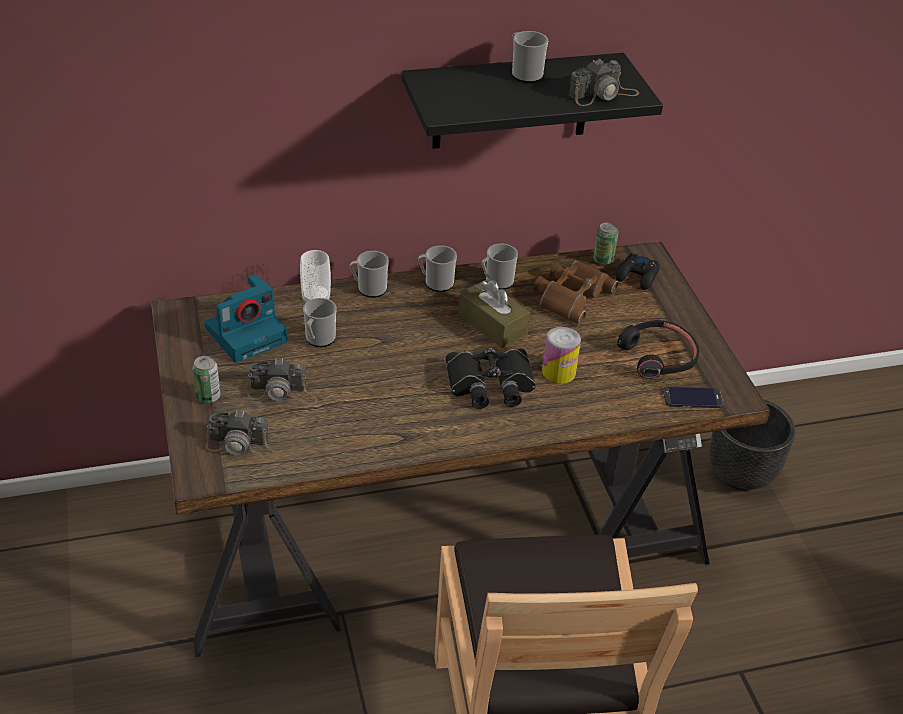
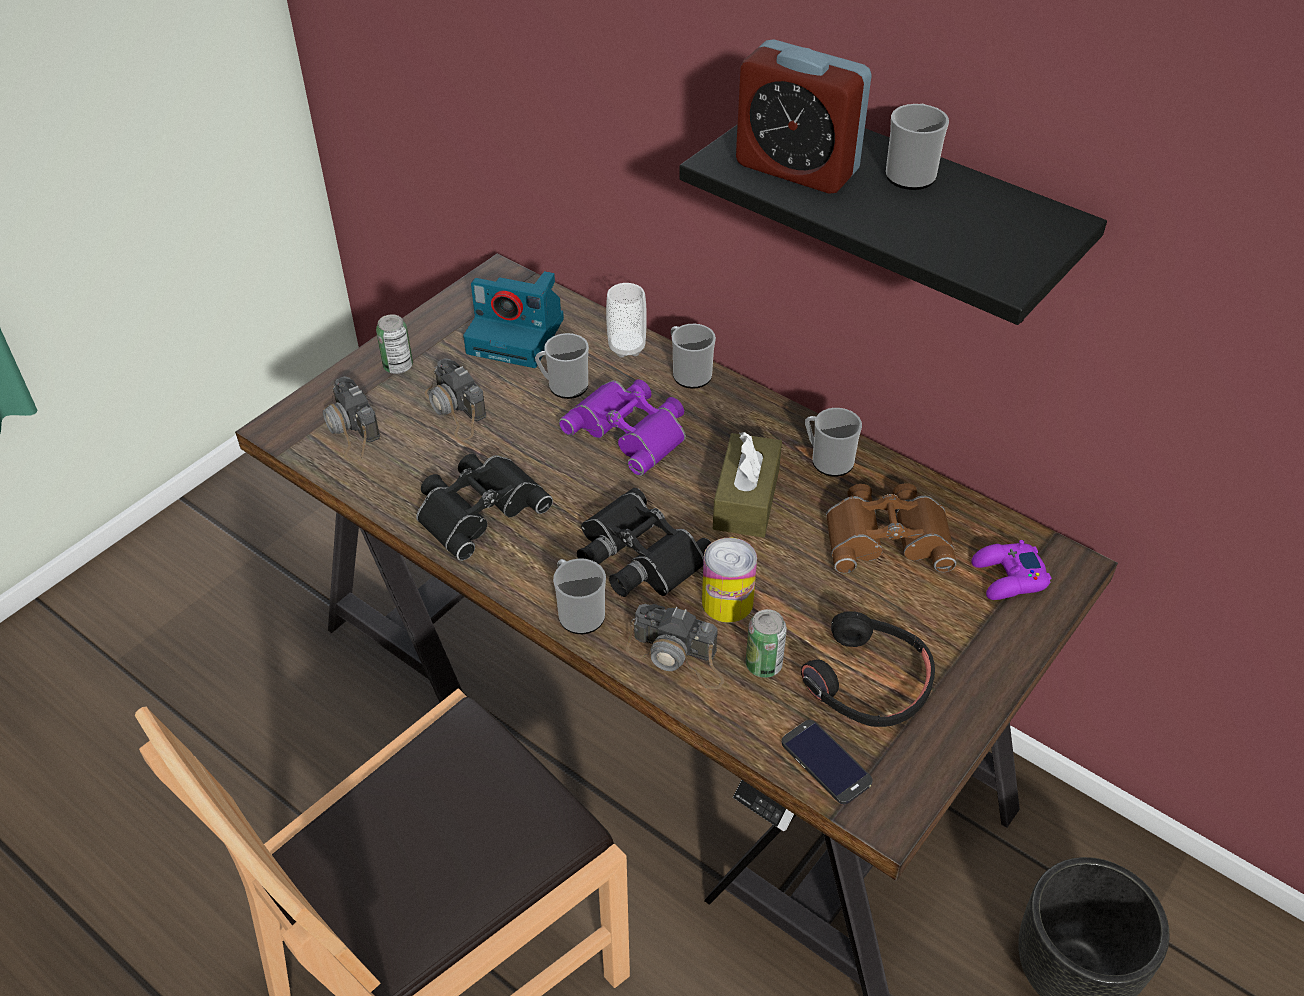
camera: 55 degrees right, 5 degrees up
mug [418,245,457,292] -> mug moved to [553,559,606,634]
camera [569,59,639,106] -> camera moved to [626,604,724,689]
can [593,223,618,265] -> can moved to [746,609,787,678]
black game controller [616,253,660,290] -> purple game controller [972,540,1051,600]
none -> black binoculars [416,454,553,561]
none -> purple binoculars [559,379,686,476]
none -> alarm clock [736,39,872,194]

